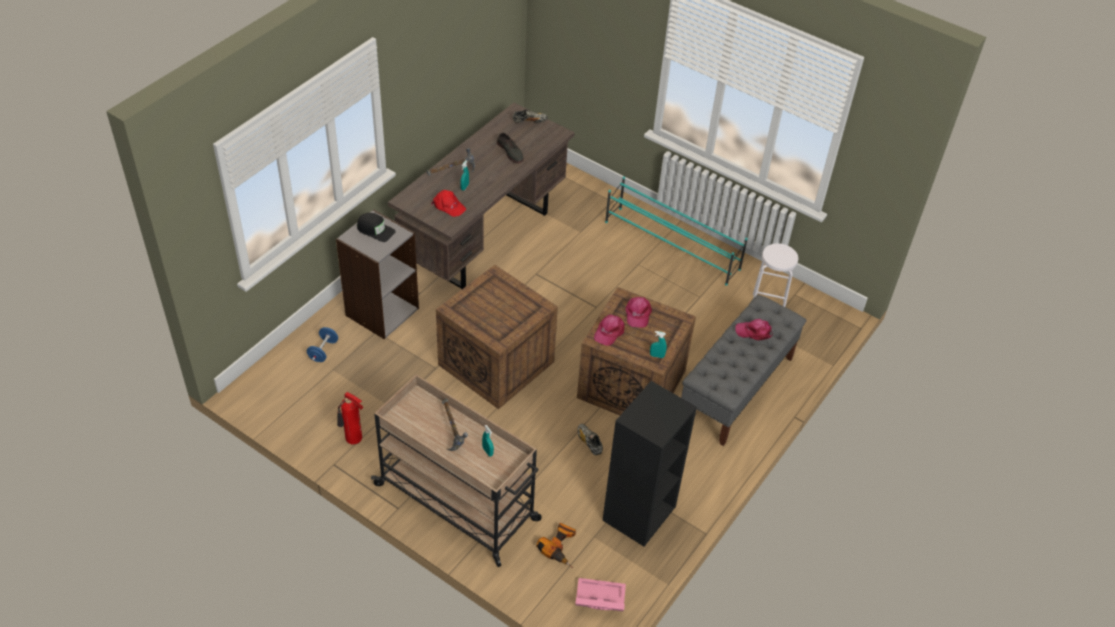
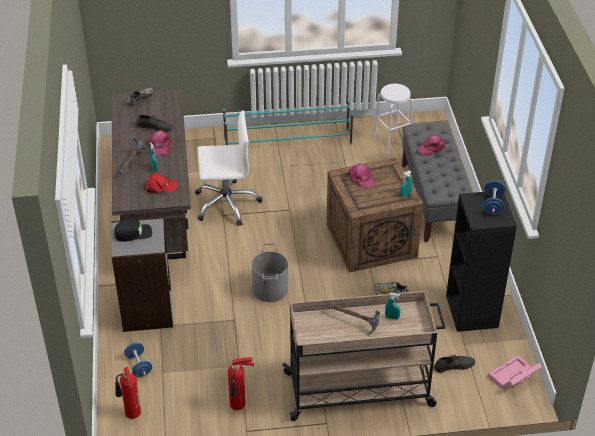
camera: 40 degrees left, 5 degrees down
crate [436,265,558,409] -> grey bucket [252,243,288,302]
power drill [536,523,576,568] -> grey shoe [434,354,475,373]
pink cap [594,314,625,346] -> pink cap moved to [149,130,171,155]
none -> fire extinguisher [115,367,141,419]
none -> white office chair [195,111,262,226]
none -> blue dumbbell [483,180,505,215]

